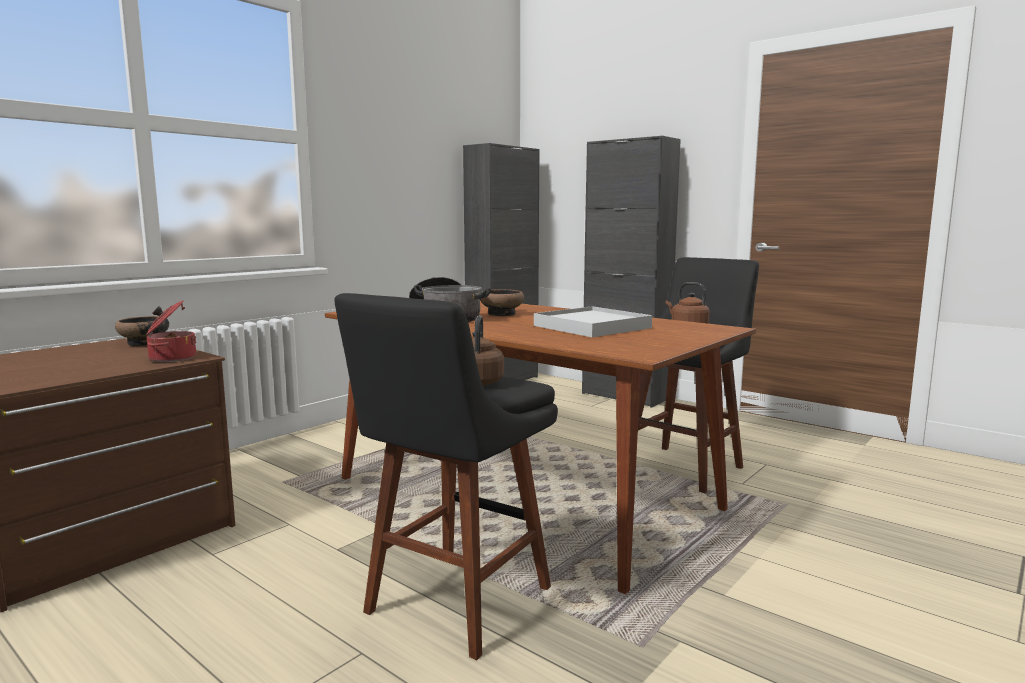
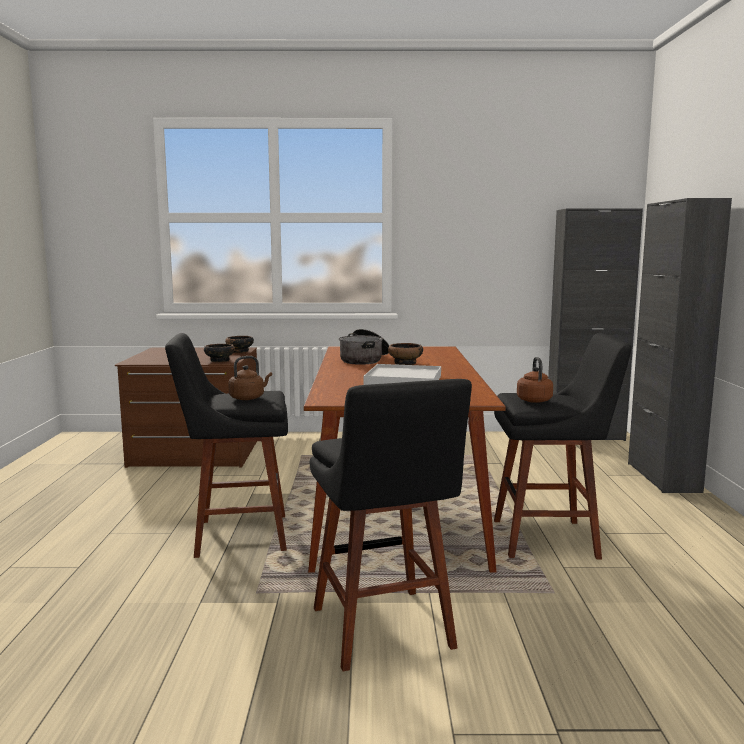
camera: 50 degrees right, 0 degrees up
cooking pot [146,300,197,362] -> bowl [204,344,235,362]
none -> black stool [310,379,472,672]

